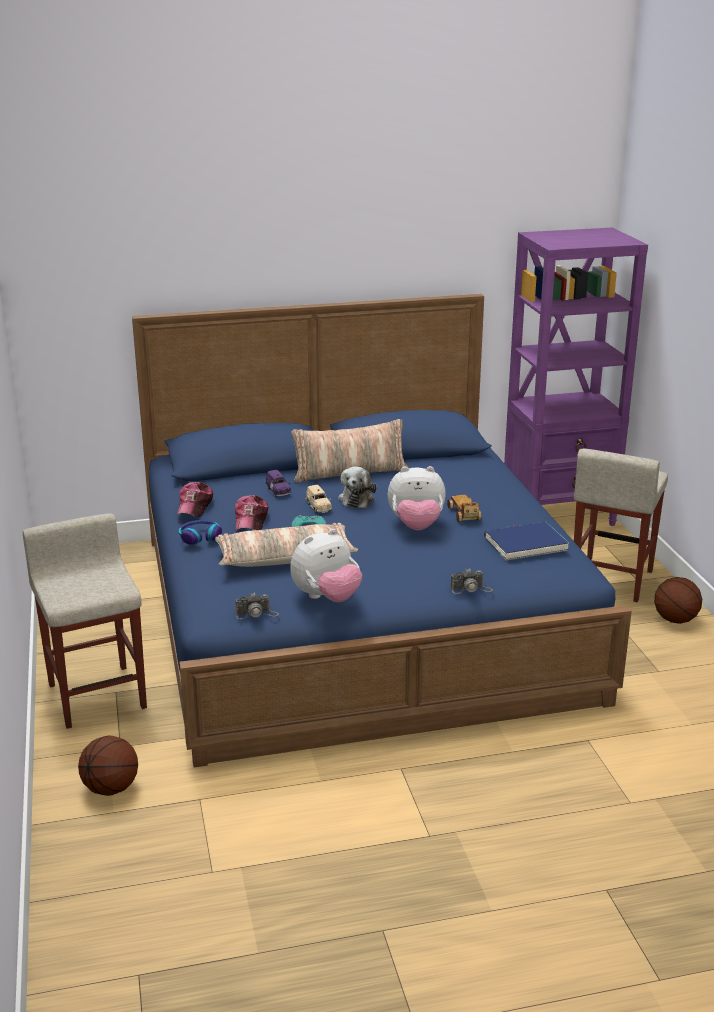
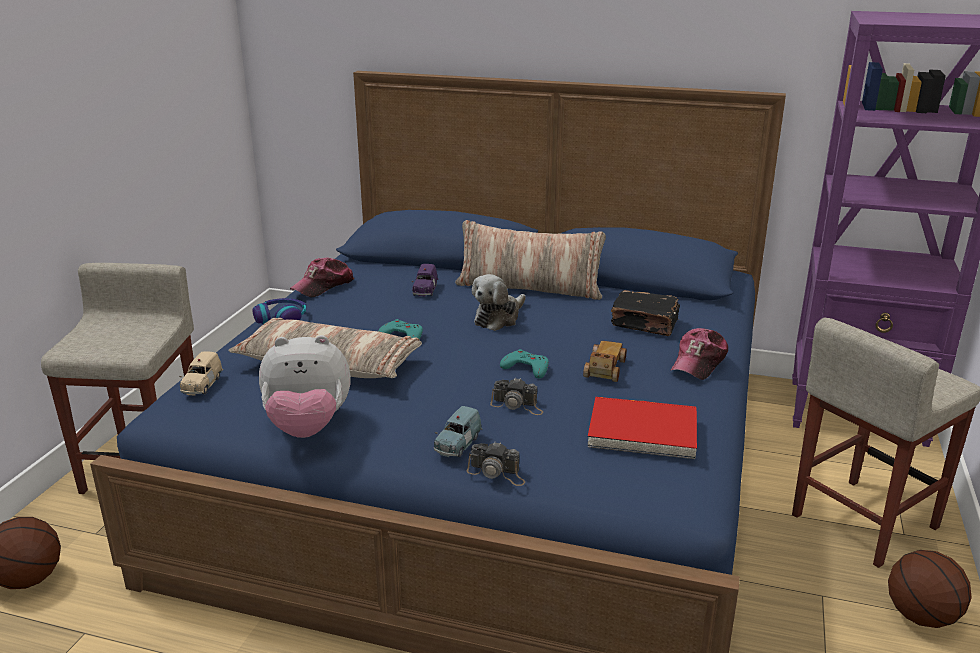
camera: 30 degrees right, 0 degrees up
cap [235,495,269,530] -> cap moved to [671,328,728,380]
camera [235,592,279,619] -> camera moved to [490,377,543,415]
beige toy car [306,485,332,513] -> beige toy car moved to [179,351,223,396]
plush toy [388,466,446,530] -> turquoise game controller [500,349,549,379]
blue book [484,521,569,561] -> red book [588,397,697,459]
none -> blue toy car [434,406,482,458]
none -> black book [611,290,680,336]

